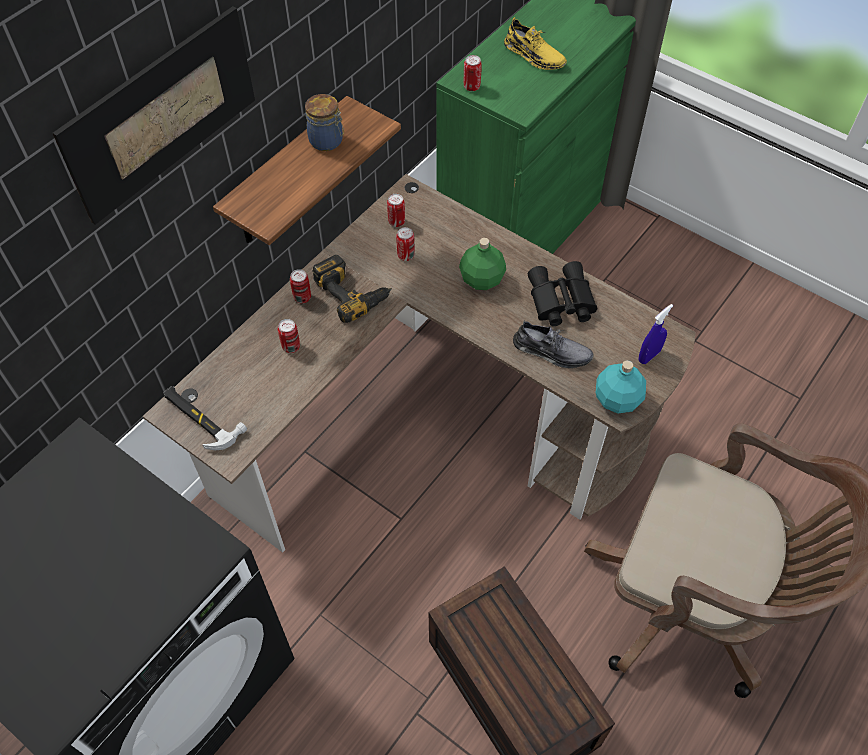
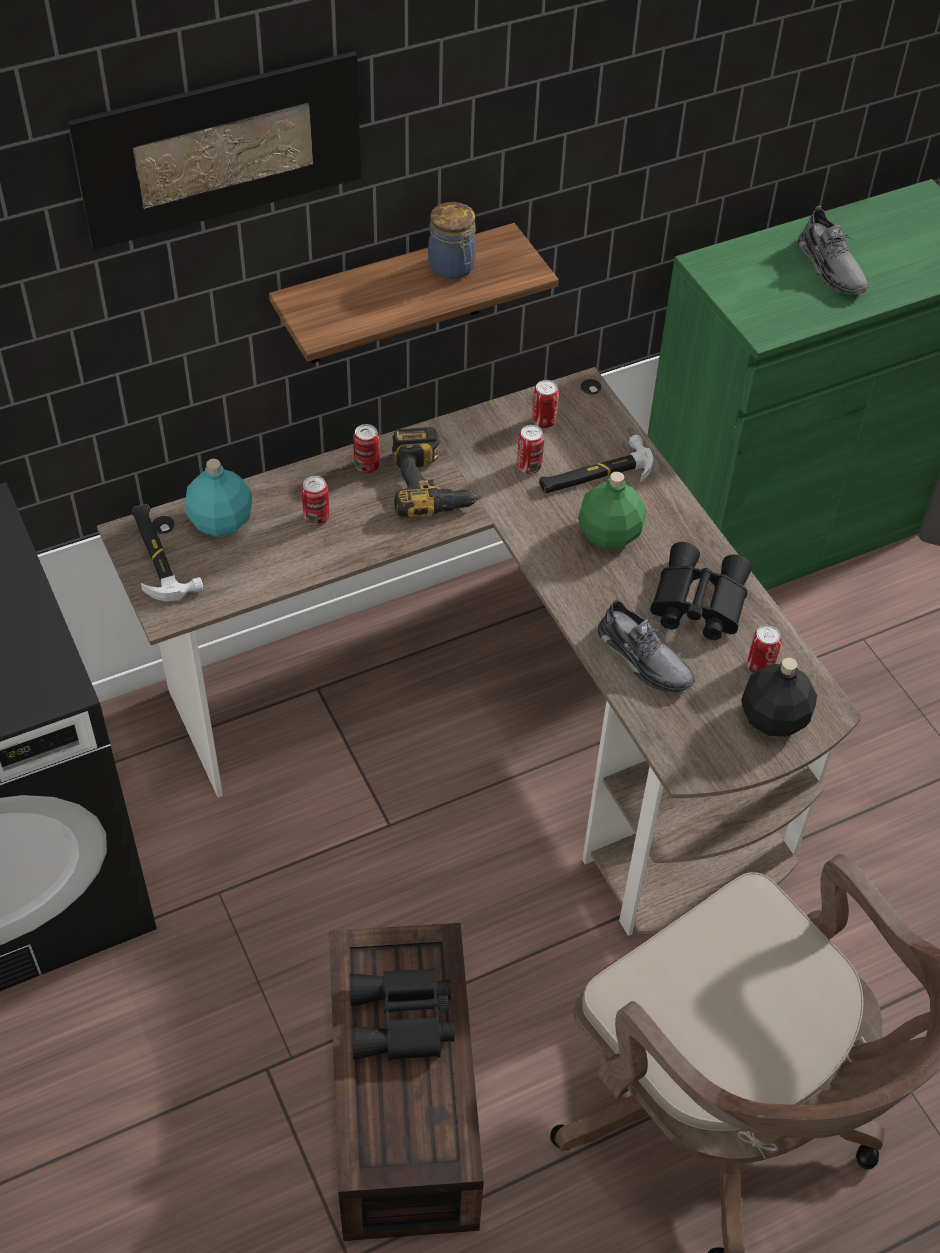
camera: 25 degrees right, 5 degrees down
can [464,55,482,91] -> can moved to [747,625,782,673]
yellow shoe [504,17,567,70] -> grey shoe [798,206,869,295]
turquoise bottle [596,360,646,414] -> turquoise bottle moved to [185,459,252,537]
blue spray bottle [639,304,673,364] -> black bottle [741,658,817,737]
none -> black binoculars [349,967,455,1061]
none -> hammer [539,435,653,493]

